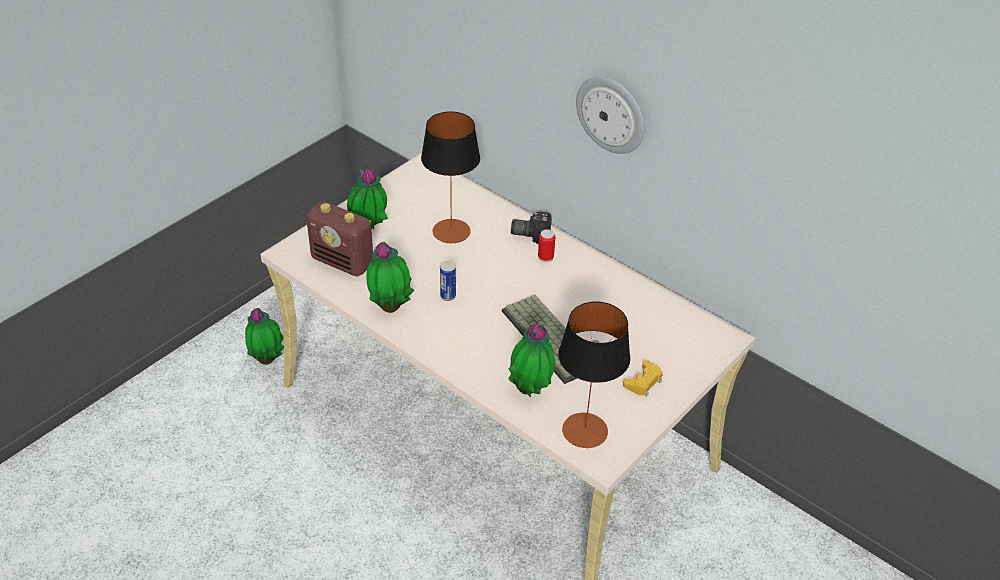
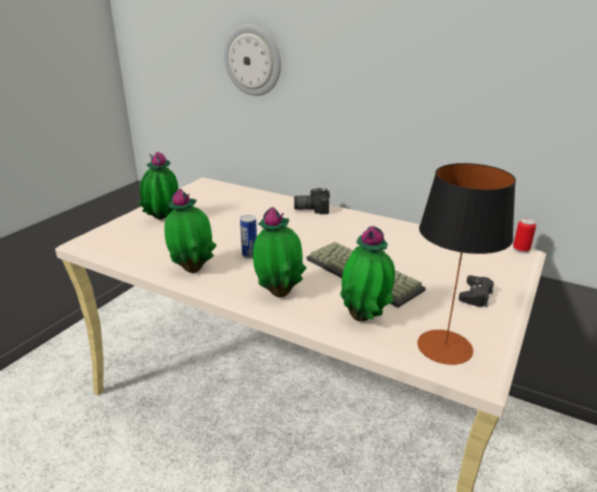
camera: 10 degrees left, 15 degrees down
potted plant [245,308,284,365] -> potted plant moved to [253,207,307,298]
radio [306,201,373,276] -> none
table lamp [421,111,480,243] -> none
can [538,229,555,263] -> can moved to [513,218,536,254]
wall clock [576,77,645,154] -> wall clock moved to [224,24,281,96]
yellow game controller [623,360,663,397] -> black game controller [459,275,494,307]

